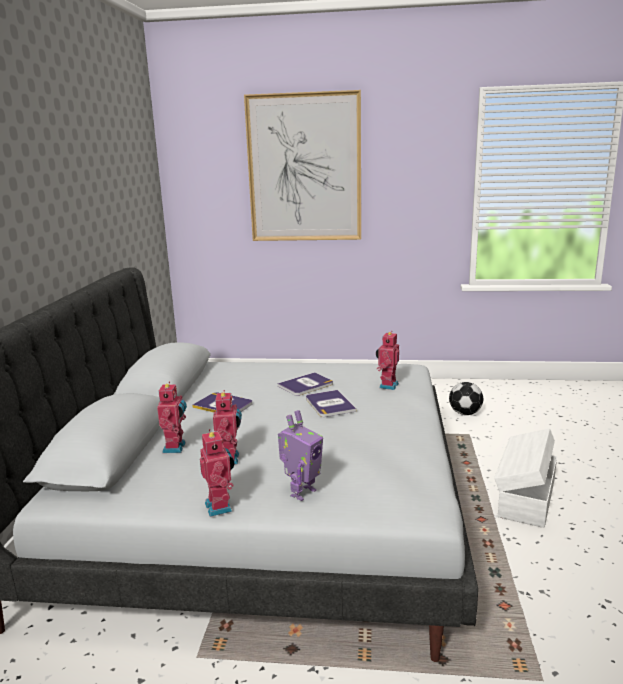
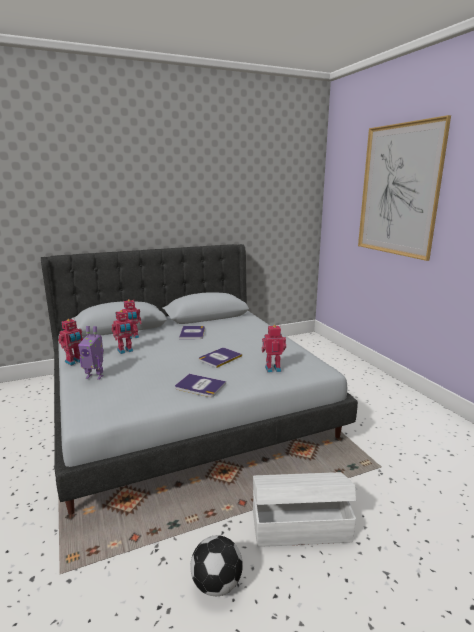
camera: 60 degrees right, 0 degrees up
book [277,372,333,396] -> book moved to [175,374,226,397]
football [449,382,483,415] -> football moved to [190,535,243,596]

